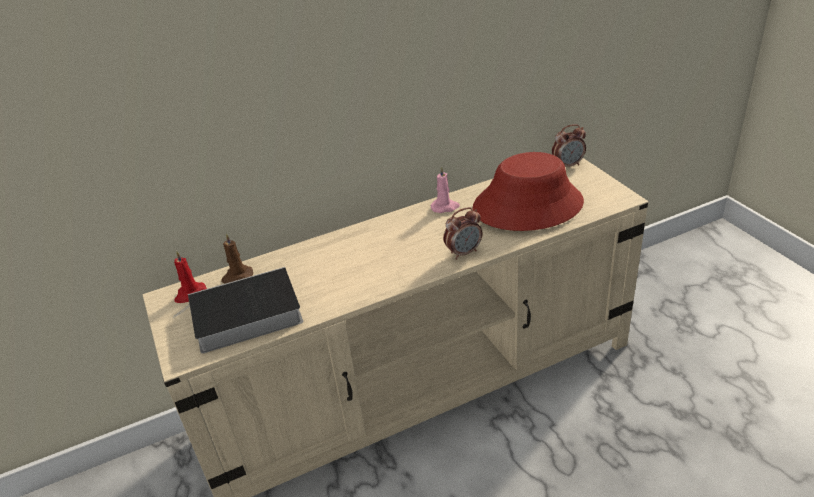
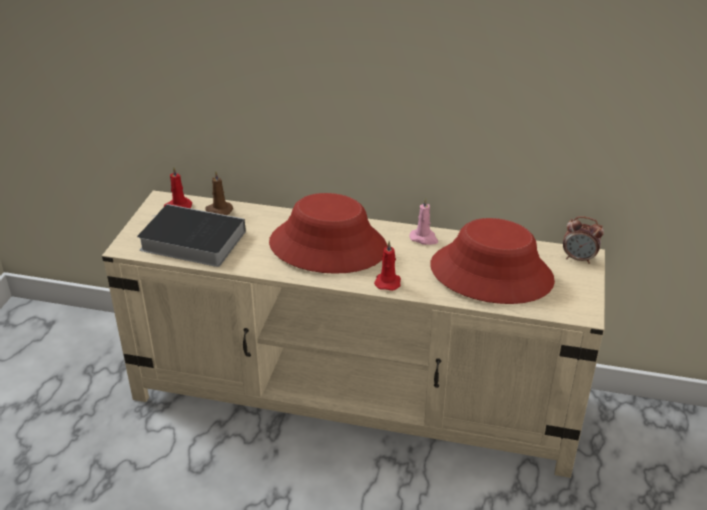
camera: 35 degrees right, 0 degrees up
alarm clock [443,207,482,260] -> red candle [374,241,401,291]
none -> red hat [269,193,387,274]

